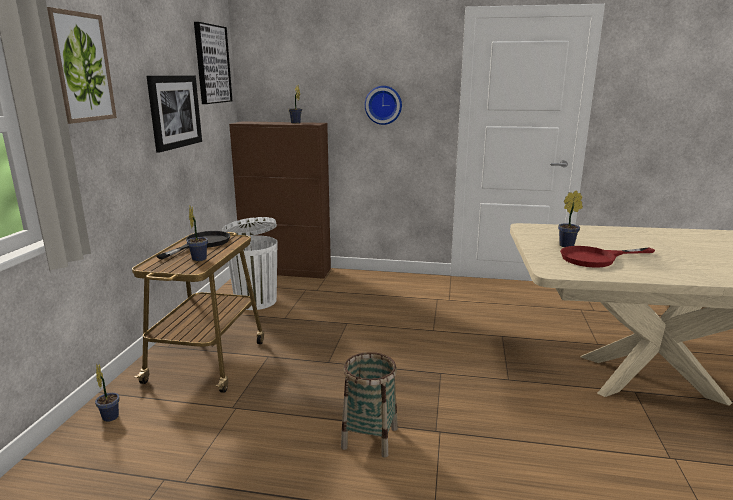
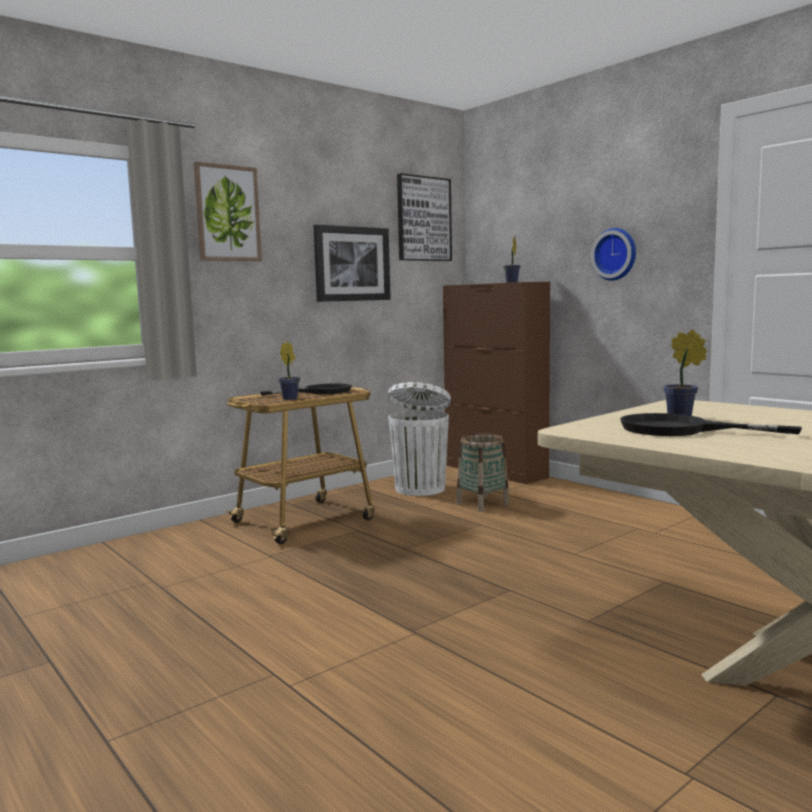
camera: 40 degrees right, 10 degrees down
potted plant [95,363,120,422] -> none
basket [341,352,398,458] -> basket moved to [456,433,509,512]
red frying pan [560,246,655,268] -> black frying pan [620,413,802,436]

